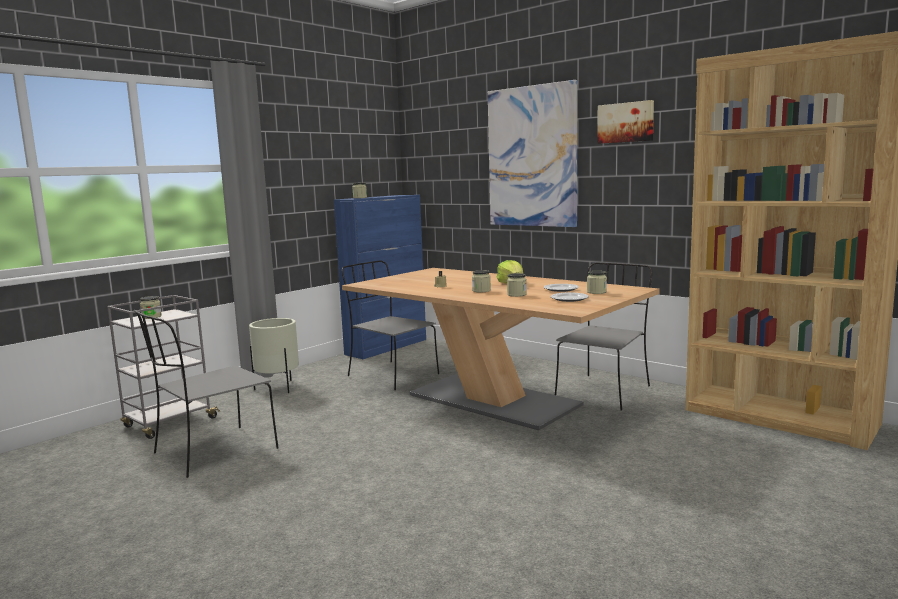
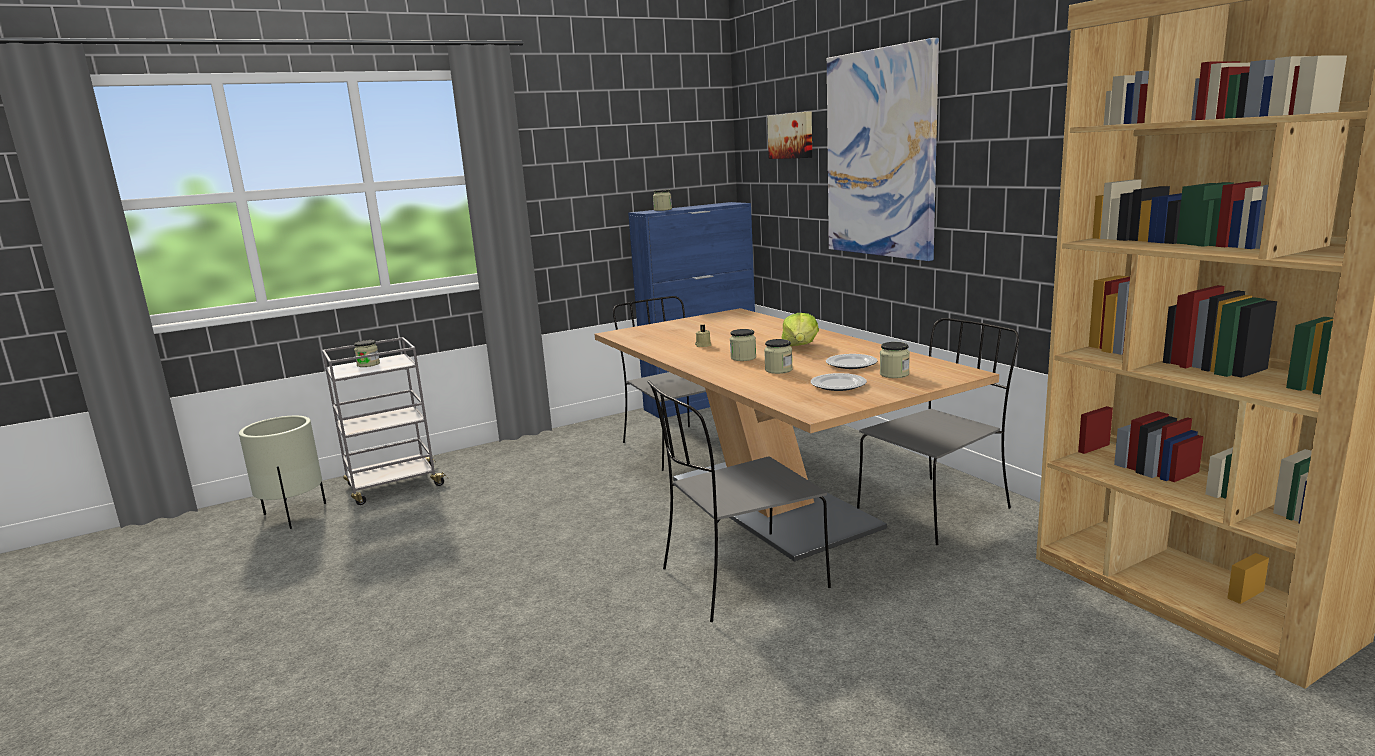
camera: 20 degrees right, 5 degrees up
grey chair [134,310,279,478] -> grey chair moved to [647,380,831,622]
beige planter [249,318,299,393] -> beige planter moved to [239,416,326,529]
picture [597,100,654,144] -> picture moved to [767,111,812,159]

